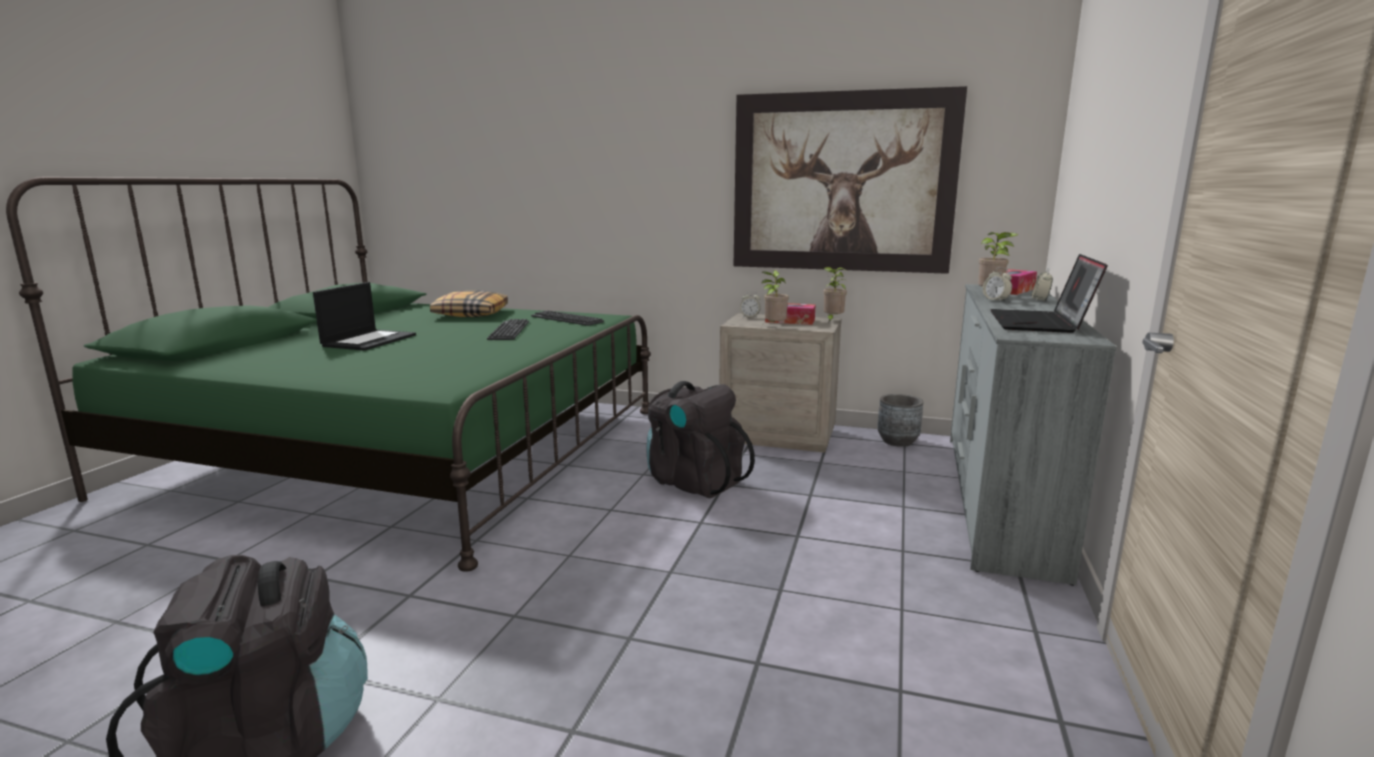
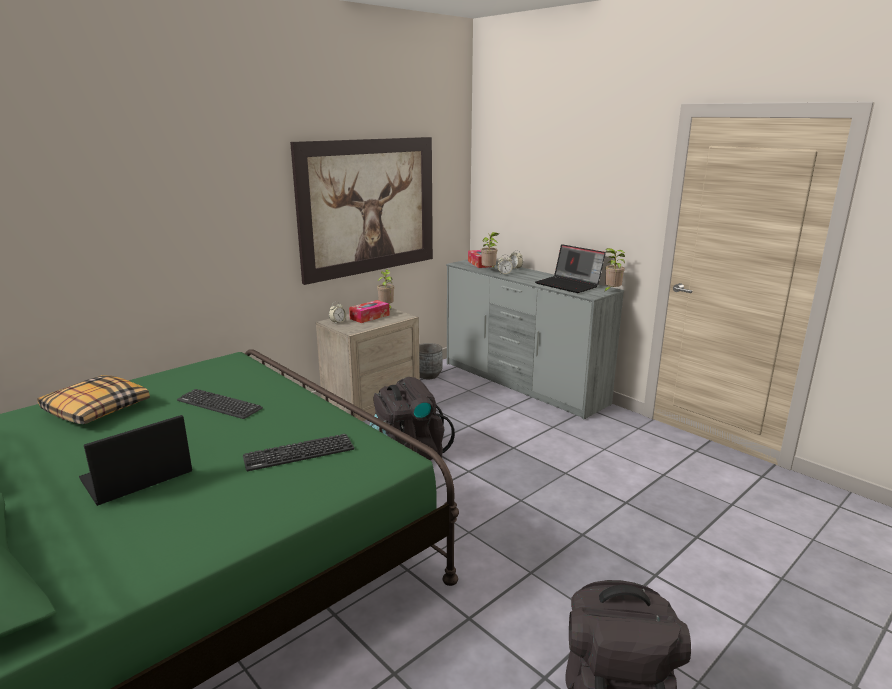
camera: 60 degrees left, 5 degrees up
laptop [313,282,416,351] -> laptop turned 90 degrees counterclockwise [79,415,192,506]
keyboard [531,311,604,326] -> keyboard moved to [243,434,354,471]
potted plant [761,270,789,324] -> potted plant moved to [603,248,625,293]

